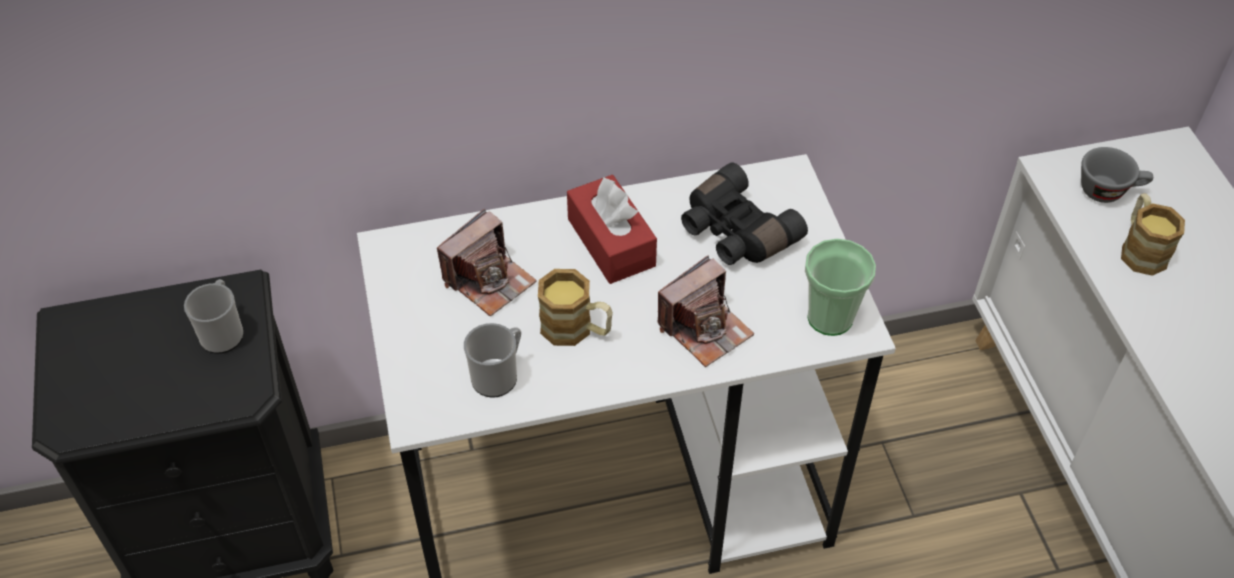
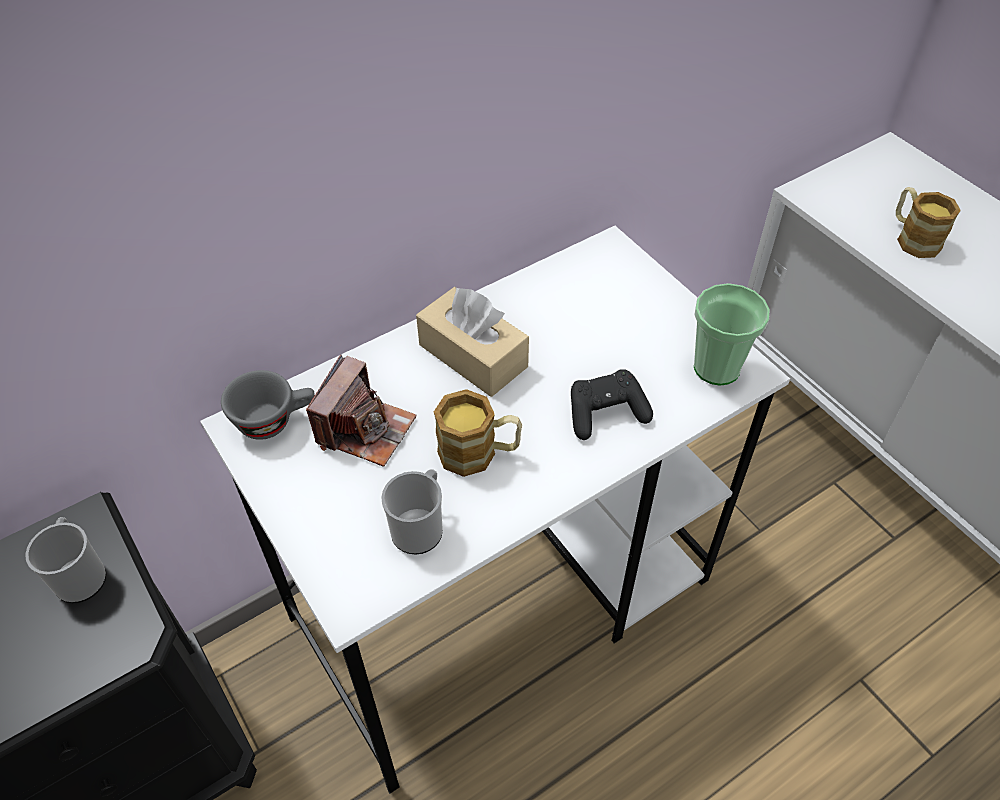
camera: 20 degrees left, 0 degrees up
red tissue box [567,175,657,284] -> beige tissue box [416,287,529,397]
camera [657,255,754,367] -> black game controller [571,369,653,440]
black binoculars [681,162,808,265] -> none
grey cup [1081,147,1153,203] -> grey cup moved to [221,370,315,440]

